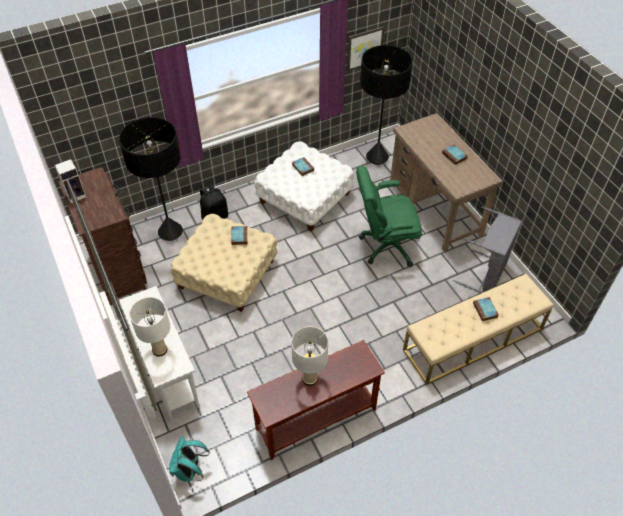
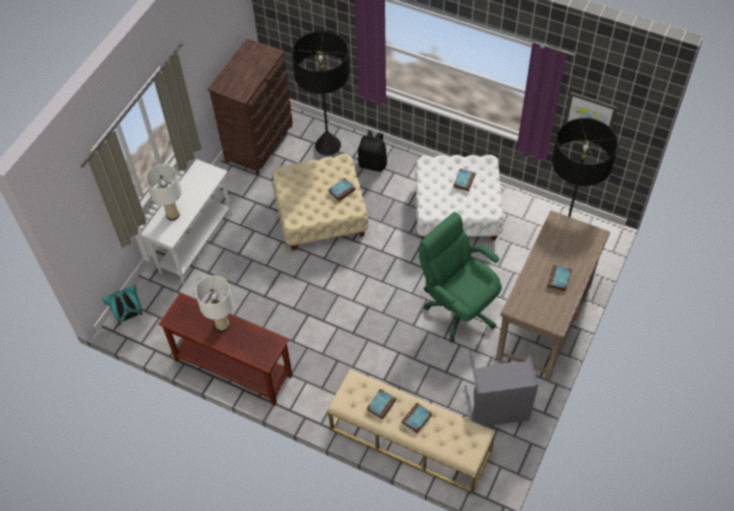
camera: 55 degrees right, 5 degrees up
speaker [55,159,86,203] -> none
none -> book [367,389,396,419]

